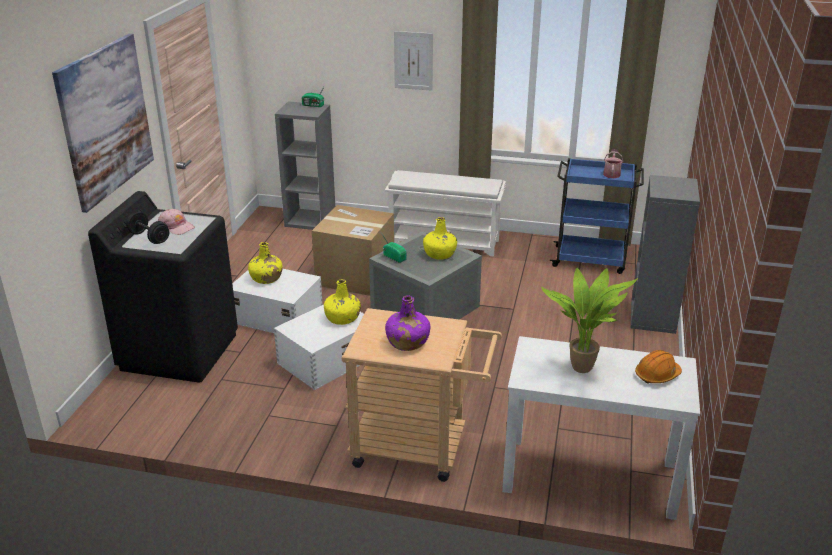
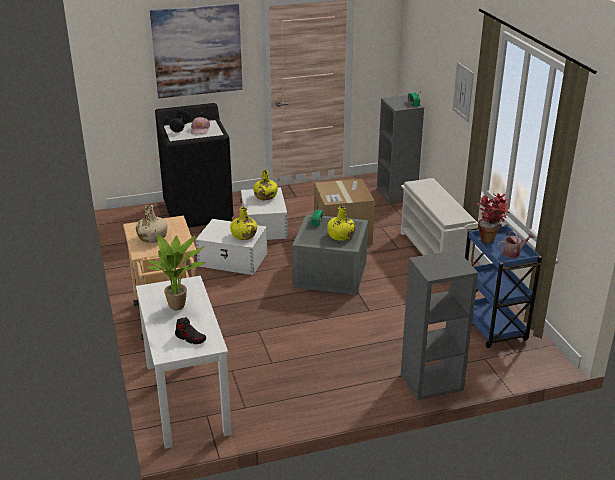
camera: 60 degrees right, 0 degrees up
purple bottle [385,295,430,351] -> beige bottle [136,205,168,243]
orange hard hat [635,350,682,384] -> shoe [175,317,206,344]
none -> potted plant [477,193,510,243]

